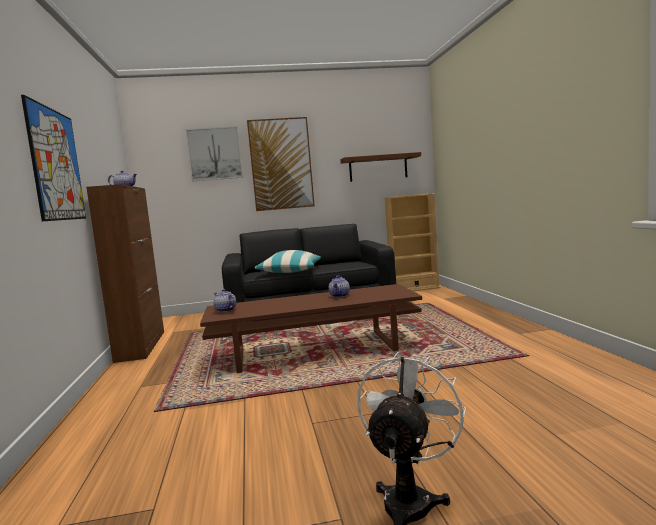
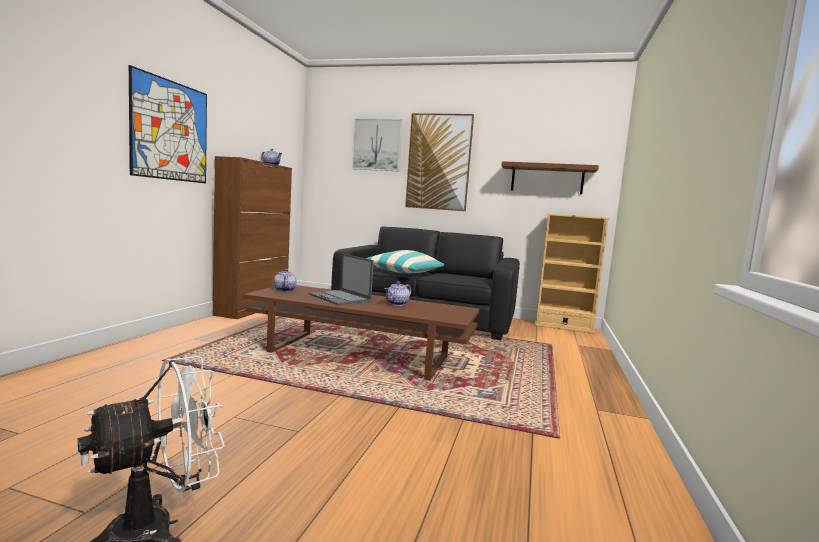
camera: 25 degrees right, 0 degrees up
none -> laptop [309,254,374,305]

